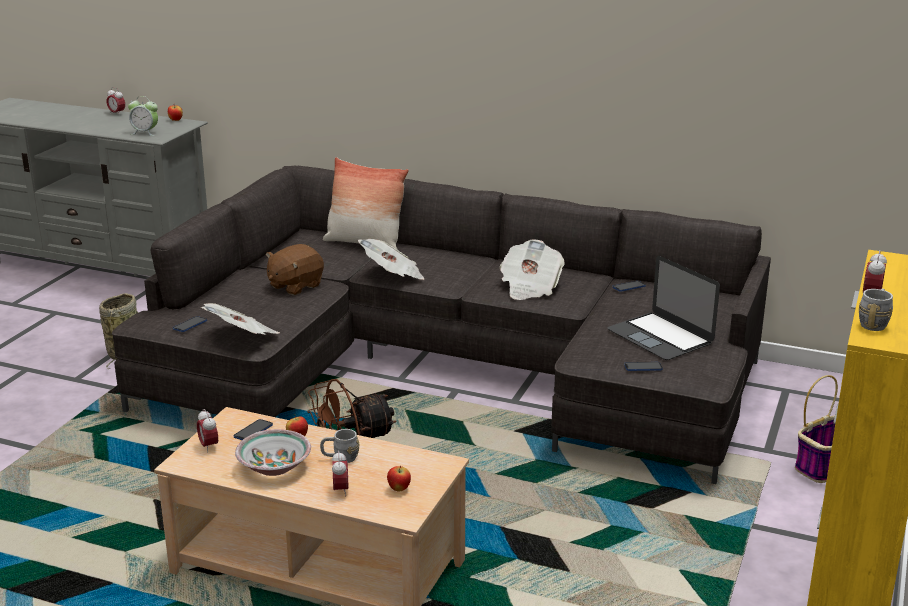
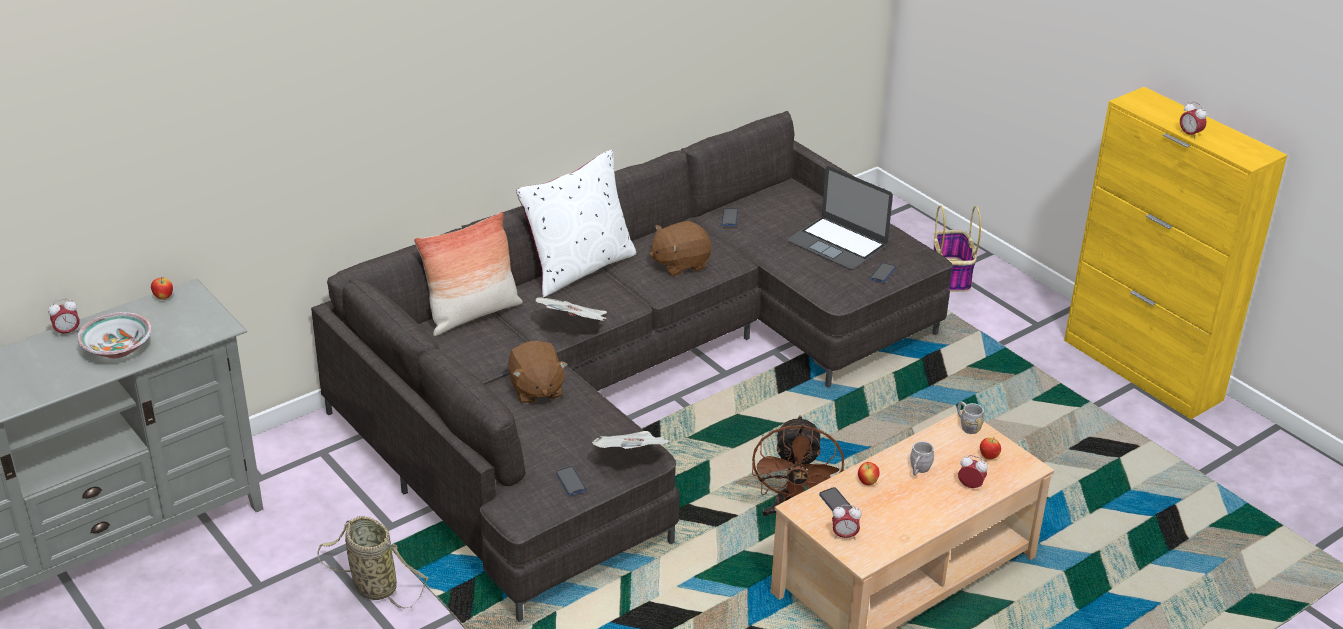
camera: 60 degrees left, 10 degrees up
alarm clock [128,96,158,136] -> none
bowl [235,429,311,476] -> bowl moved to [77,312,152,358]
newspaper [500,239,565,300] -> brown plush toy [649,221,712,276]
laptop [607,256,720,360] -> laptop turned 45 degrees clockwise [787,166,893,270]
grey mug [859,289,893,331] -> grey mug moved to [957,401,984,434]
none -> white pillow [516,150,637,297]

